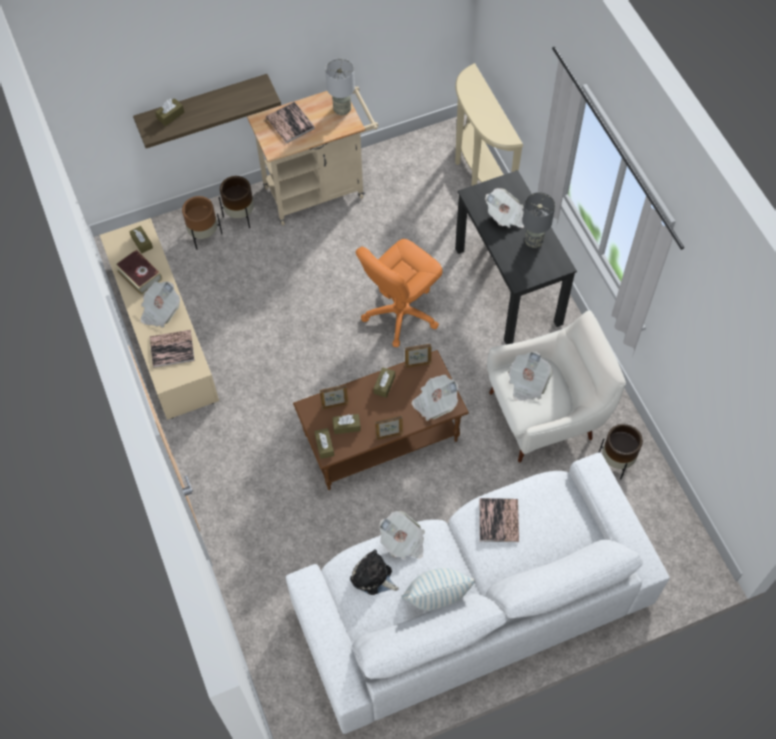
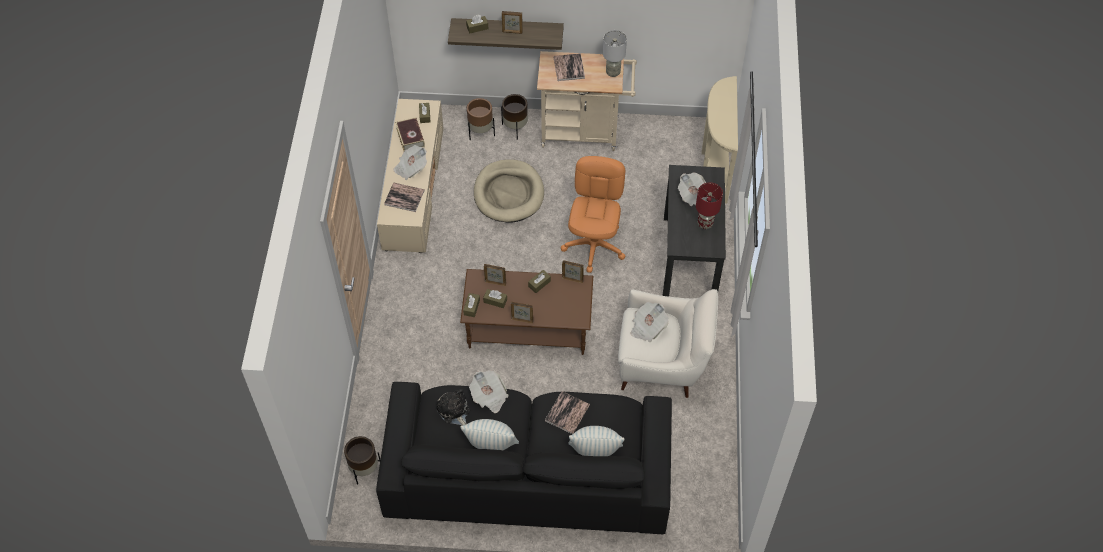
camera: 25 degrees right, 5 degrees down
white sofa [286,452,670,734] -> black sofa [376,382,672,534]
orange office chair [355,239,443,347] -> orange office chair turned 120 degrees clockwise [561,156,626,273]
newspaper [412,375,459,421] -> none
grey table lamp [522,192,555,248] -> red table lamp [696,183,723,229]
brown planter [599,424,643,479] -> brown planter moved to [344,436,380,485]
none -> beige dog bed [474,159,544,223]
none -> picture frame [502,11,523,34]
none -> pillow [568,426,624,456]

